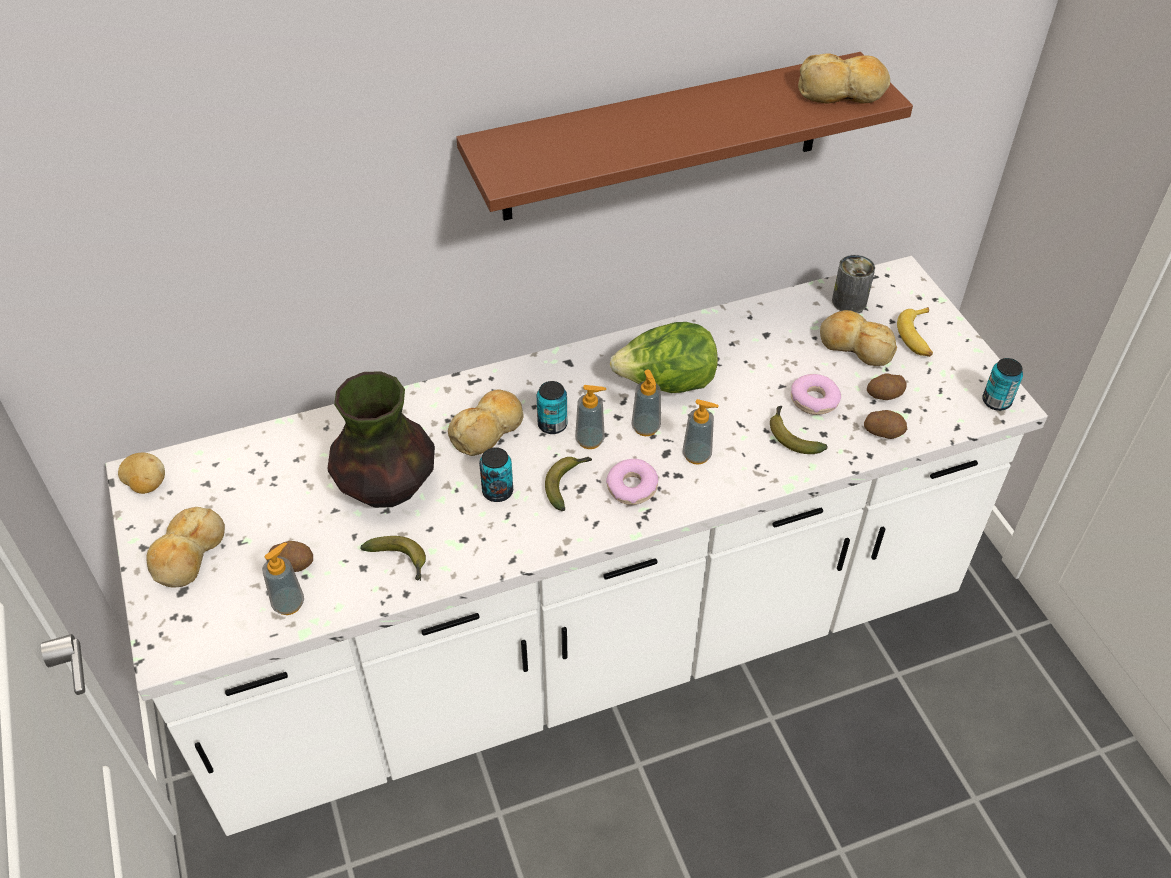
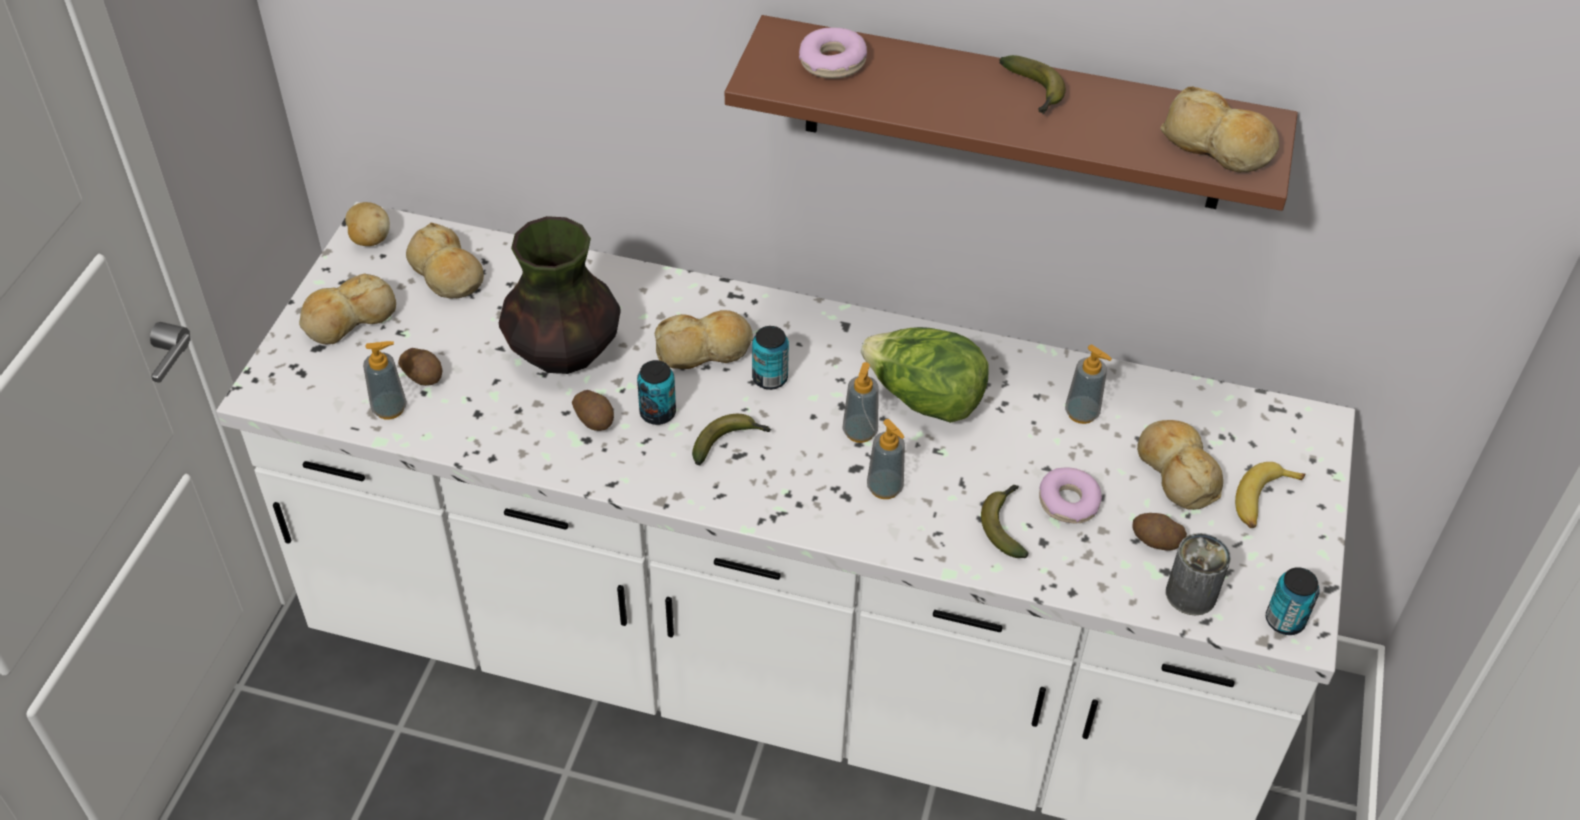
camera: 35 degrees right, 0 degrees up
banana [360,536,426,581] -> banana moved to [999,55,1066,114]
soap dispenser [575,385,606,449] -> soap dispenser moved to [1065,345,1112,424]
donut [606,459,658,505] -> donut moved to [799,28,867,79]
can [832,255,875,313] -> can moved to [1166,533,1231,615]
potato [864,410,907,439] -> potato moved to [572,390,614,431]
none -> bread [406,222,484,299]

